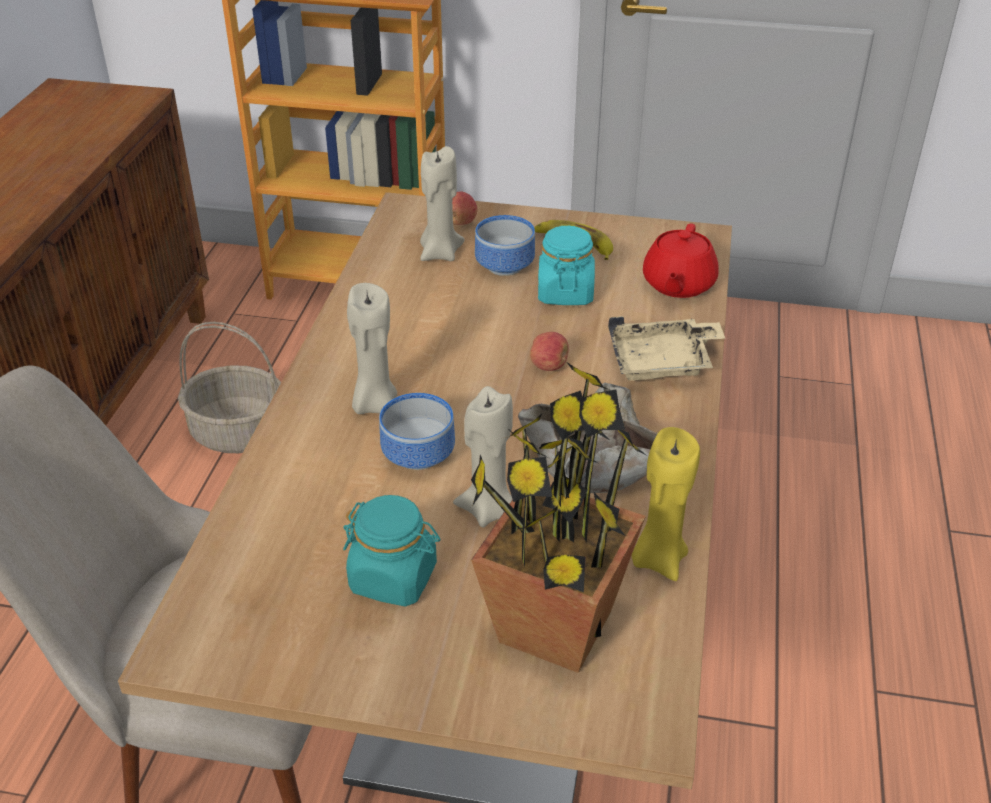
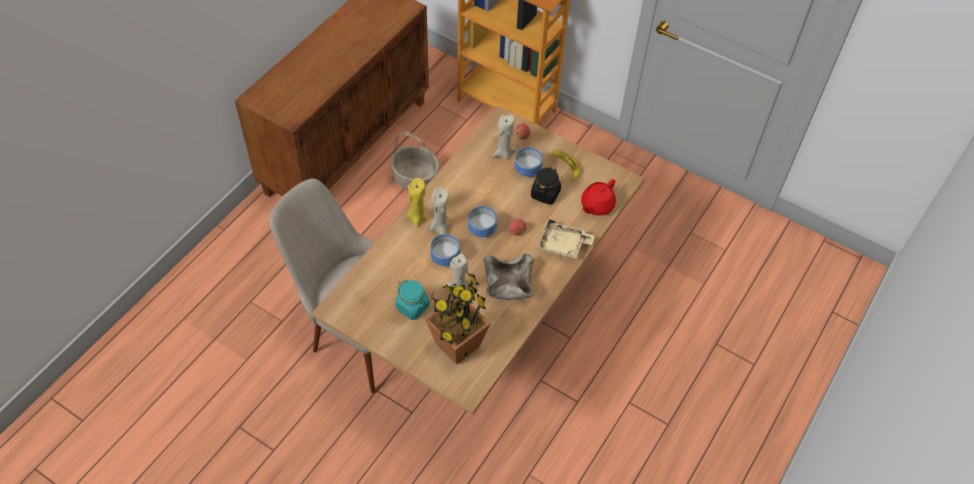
camera: 20 degrees right, 15 degrees up
turquoise jar [538,226,595,305] -> black jar [531,167,561,205]
yellow candle [632,427,700,581] -> yellow candle moved to [406,178,428,228]
none -> bowl [468,206,497,237]

